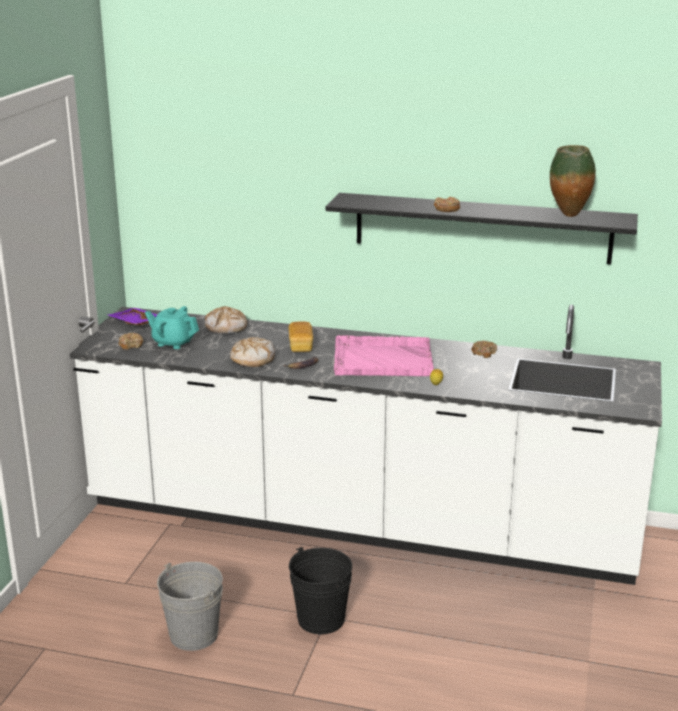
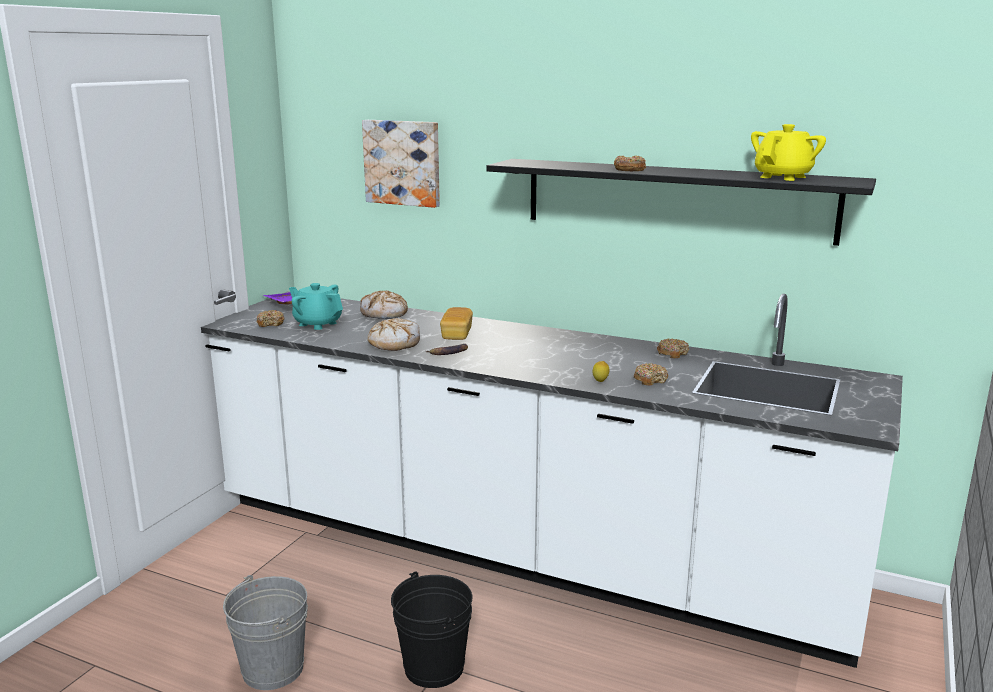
camera: 10 degrees right, 5 degrees down
pink tray [334,335,434,376] -> none
vase [550,145,596,217] -> yellow teapot [751,124,826,181]
none -> picture [362,120,440,208]
none -> donut [634,363,668,385]

